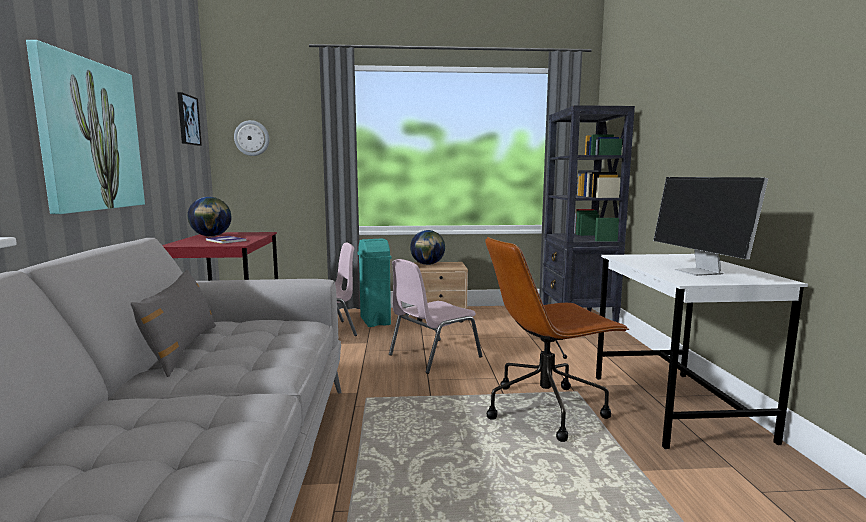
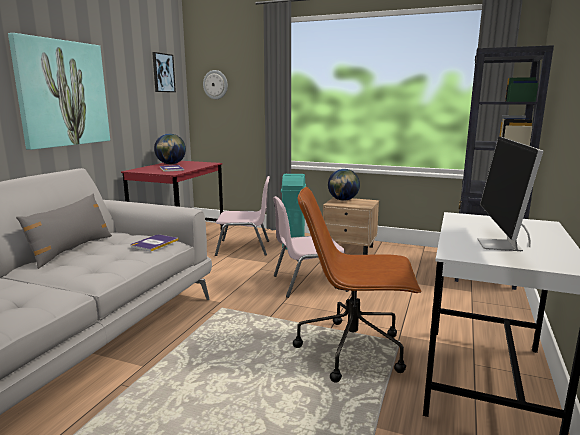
camera: 25 degrees right, 5 degrees up
none -> book [130,234,179,252]

